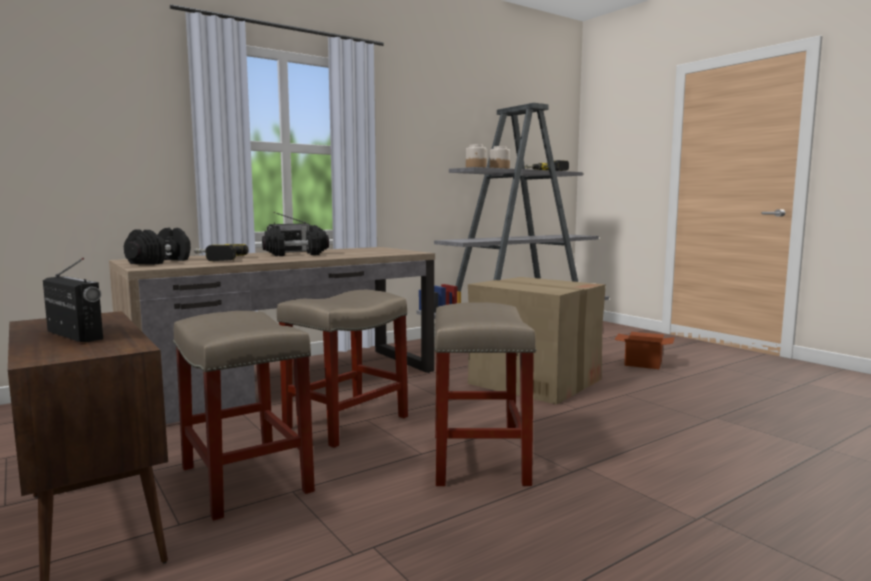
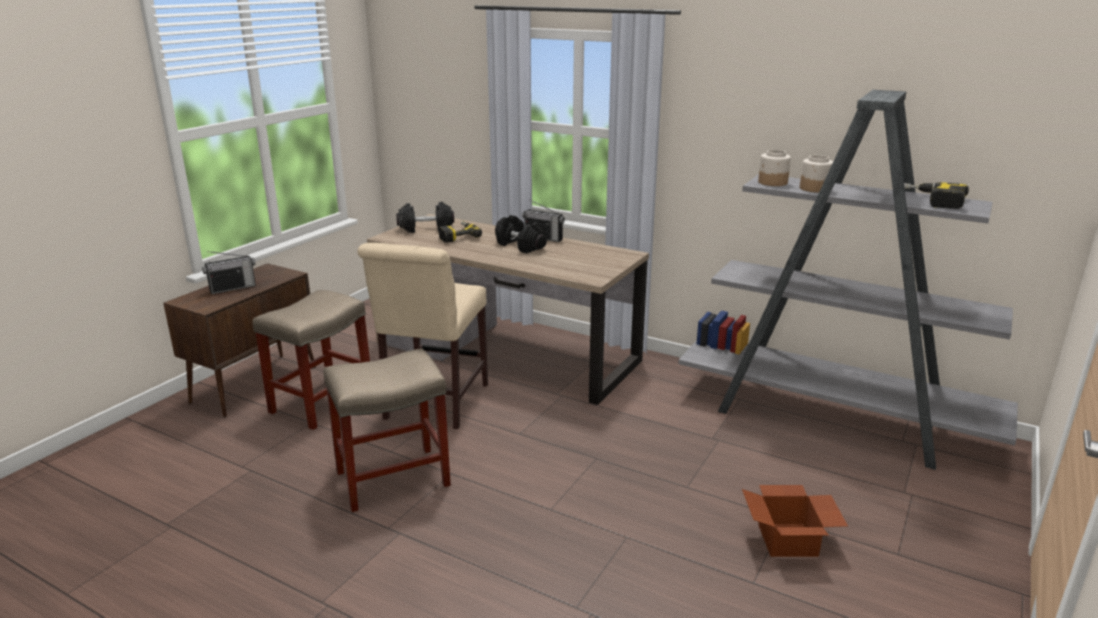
camera: 65 degrees right, 15 degrees up
radio [43,258,103,342] -> radio turned 45 degrees clockwise [202,251,256,294]
beige stool [277,290,408,448] -> beige chair [357,243,488,429]
cardboard box [468,277,606,405] -> none

